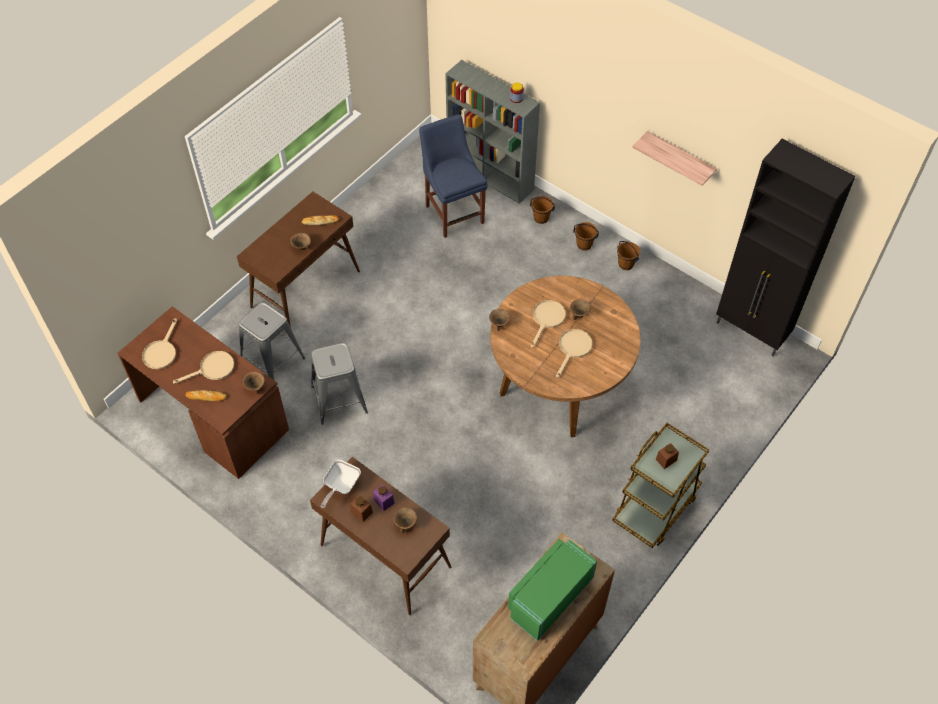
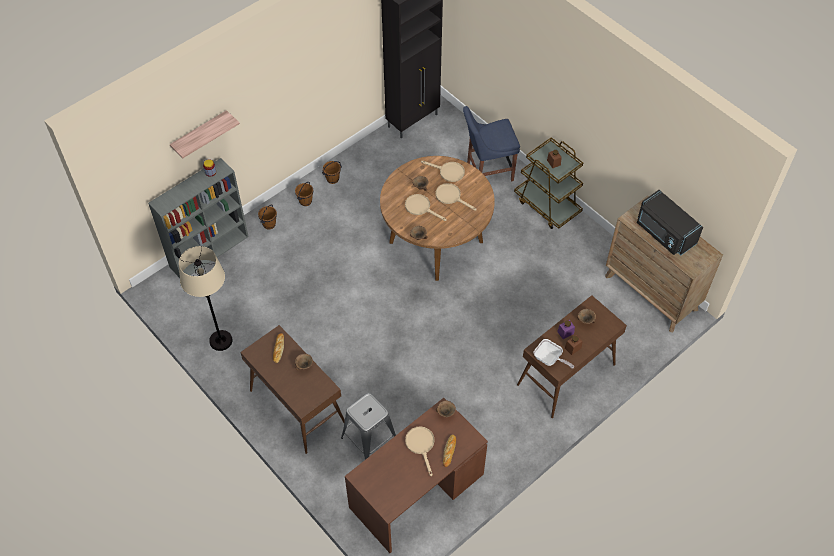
camera: 80 degrees left, 0 degrees up
beige frying pan [142,318,177,369] -> beige frying pan moved to [421,161,465,182]
grey stool [311,343,368,425] -> none
blue chair [419,114,488,238] -> blue chair moved to [463,106,520,181]
green microwave [508,539,597,641] -> black microwave [637,190,703,255]
shelf [632,131,717,186] -> shelf moved to [170,110,240,158]
none -> beige floor lamp [179,246,233,351]

